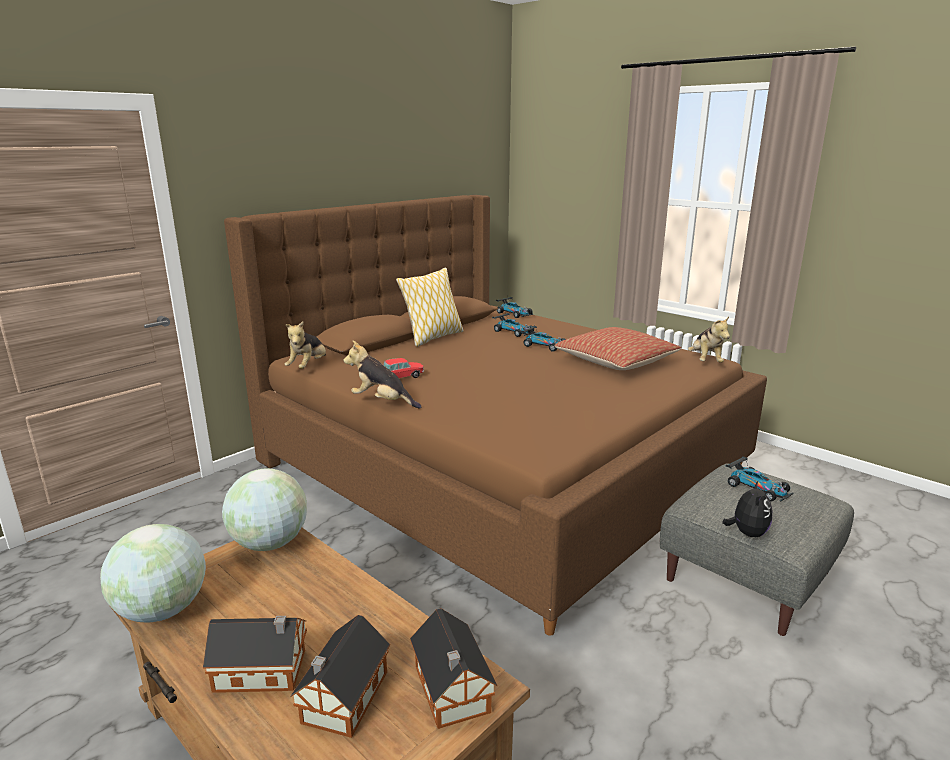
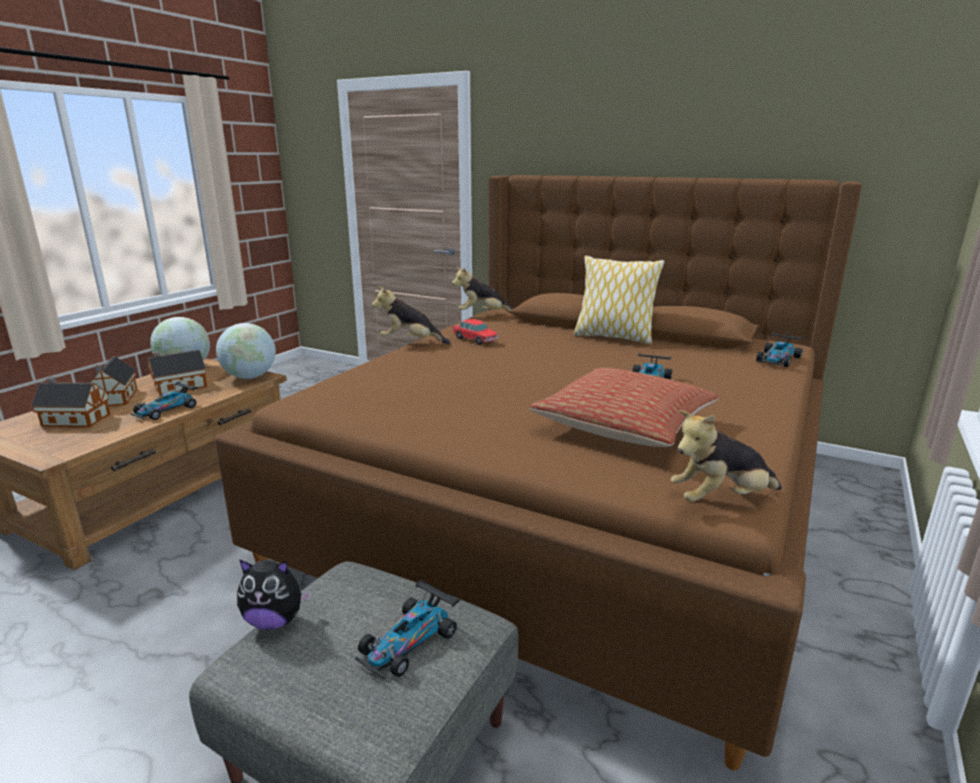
camera: 75 degrees right, 0 degrees up
plush toy [343,341,422,409] -> plush toy turned 90 degrees counterclockwise [372,286,451,344]
toy house [410,608,497,729] -> toy house moved to [148,350,207,396]
toy car [492,313,535,337] -> toy car moved to [130,382,198,420]

